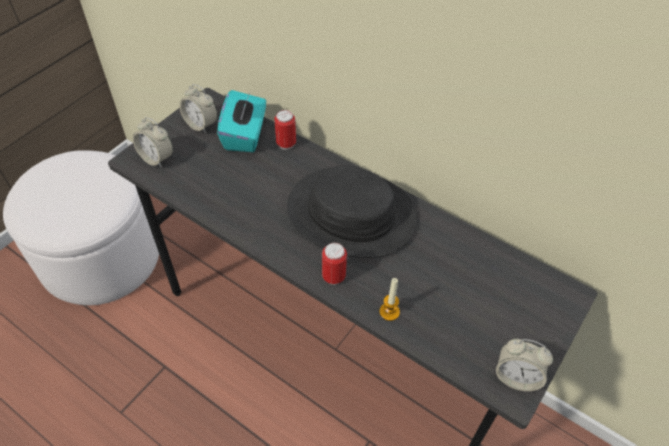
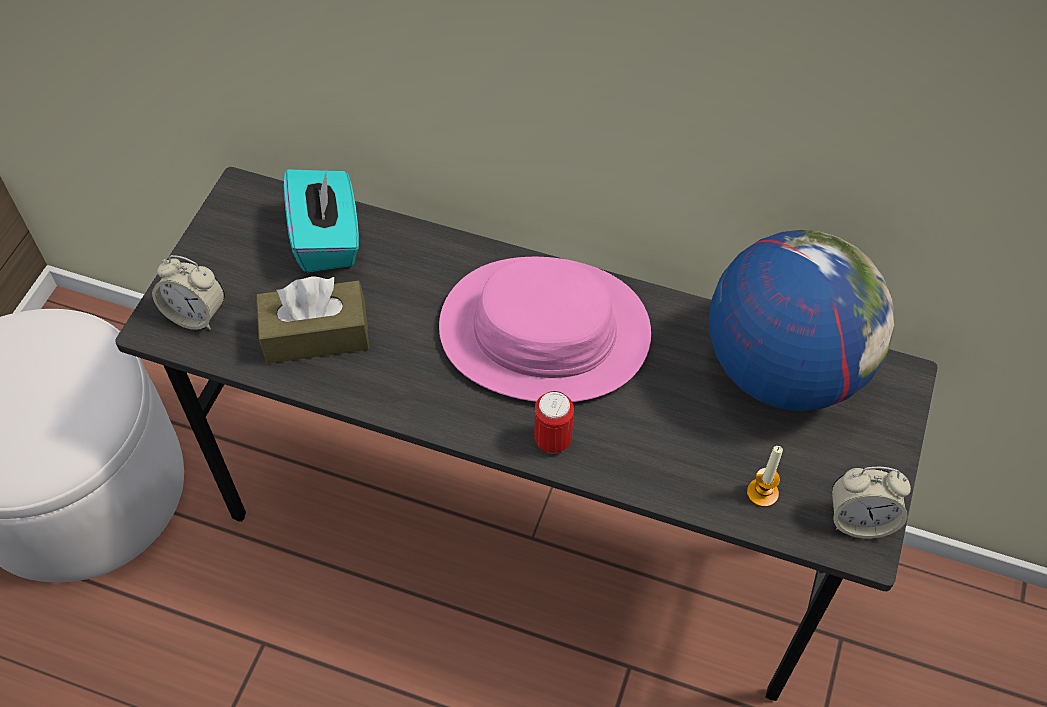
camera: 15 degrees left, 5 degrees up
alarm clock [180,84,218,134] -> none
can [274,110,296,150] -> none
black hat [287,166,417,258] -> pink hat [439,257,651,402]
candle [379,278,400,321] -> candle moved to [747,446,783,507]
none -> brown tissue box [256,276,370,364]
none -> globe [709,230,894,411]

